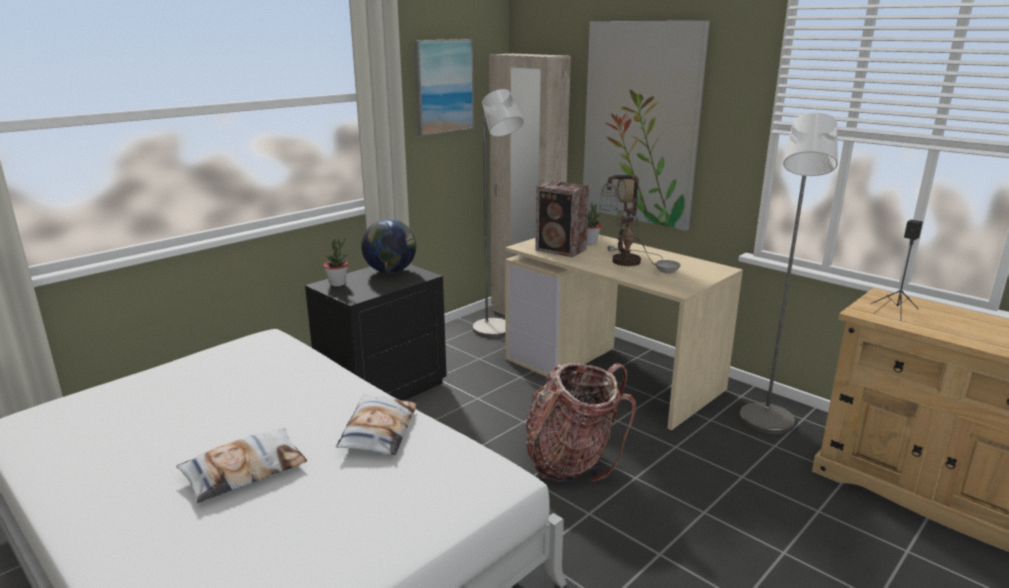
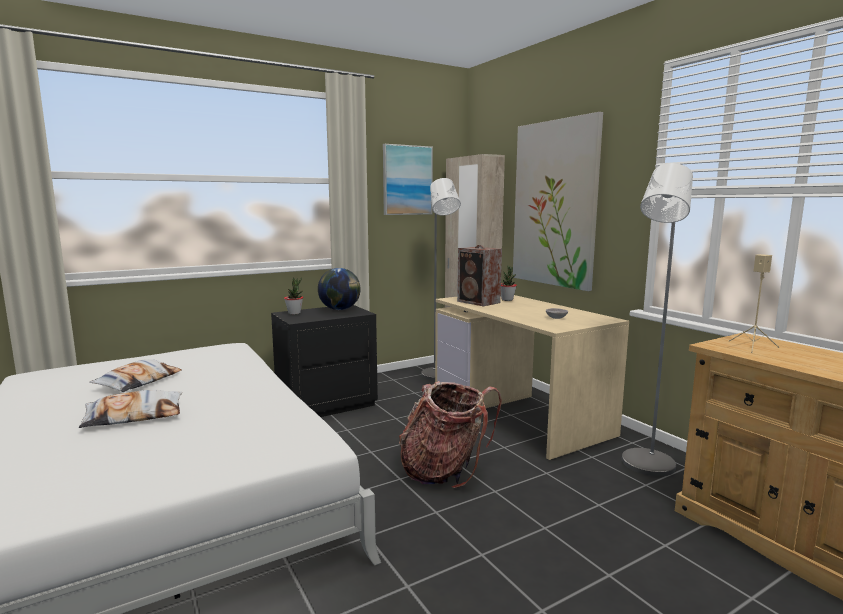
camera: 15 degrees right, 10 degrees down
pillow [336,394,417,455] -> pillow moved to [89,359,182,392]
table lamp [598,175,663,266] -> none
black speaker [870,220,923,321] -> beige speaker [729,254,779,353]

